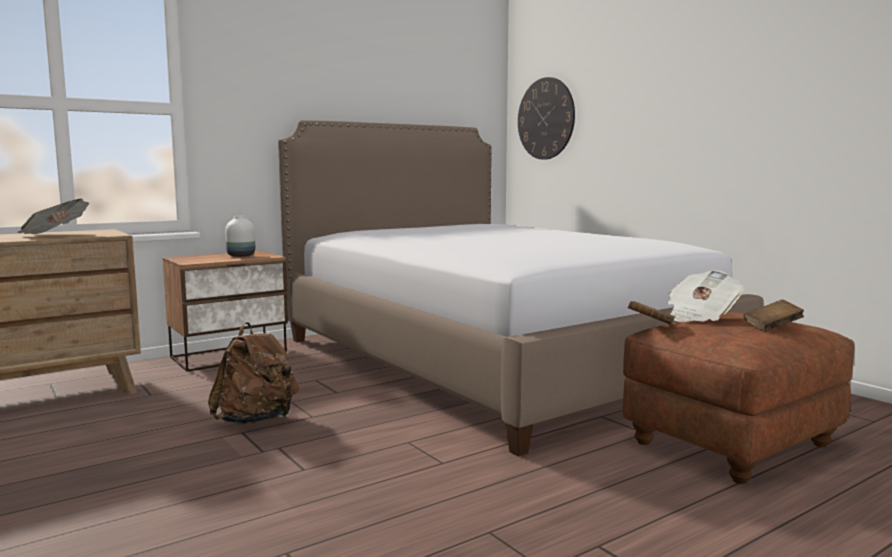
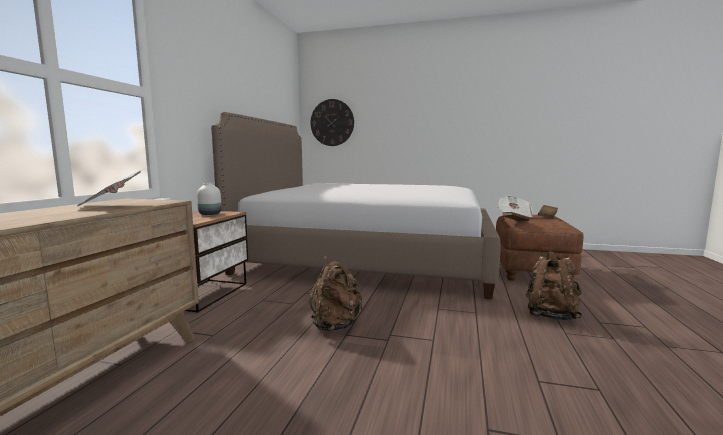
camera: 40 degrees left, 0 degrees up
none -> brown backpack [525,252,582,320]

